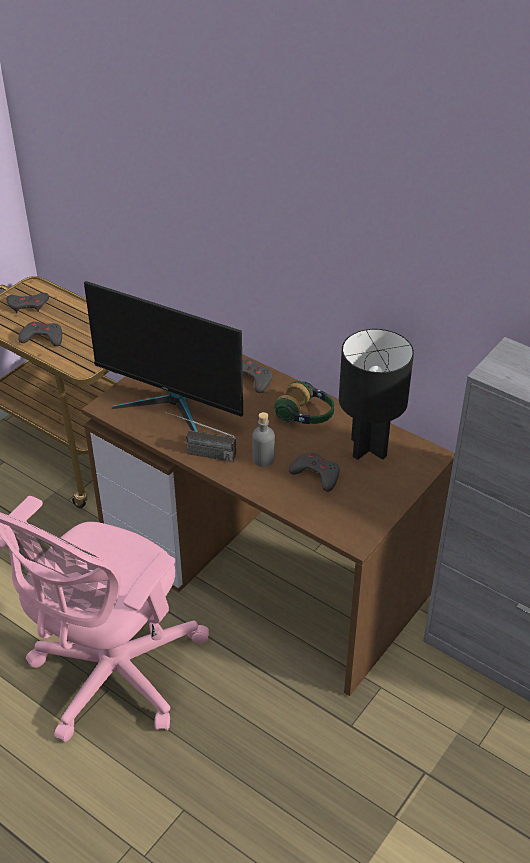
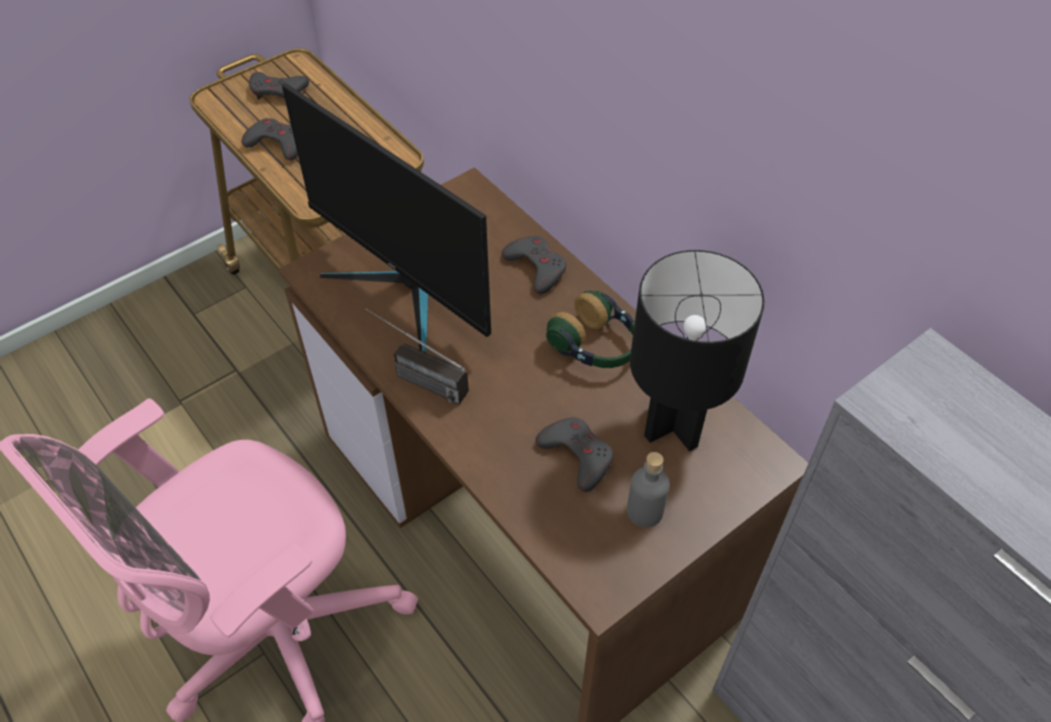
camera: 15 degrees right, 10 degrees up
grey bottle [252,412,275,467] -> grey bottle moved to [627,452,670,528]

